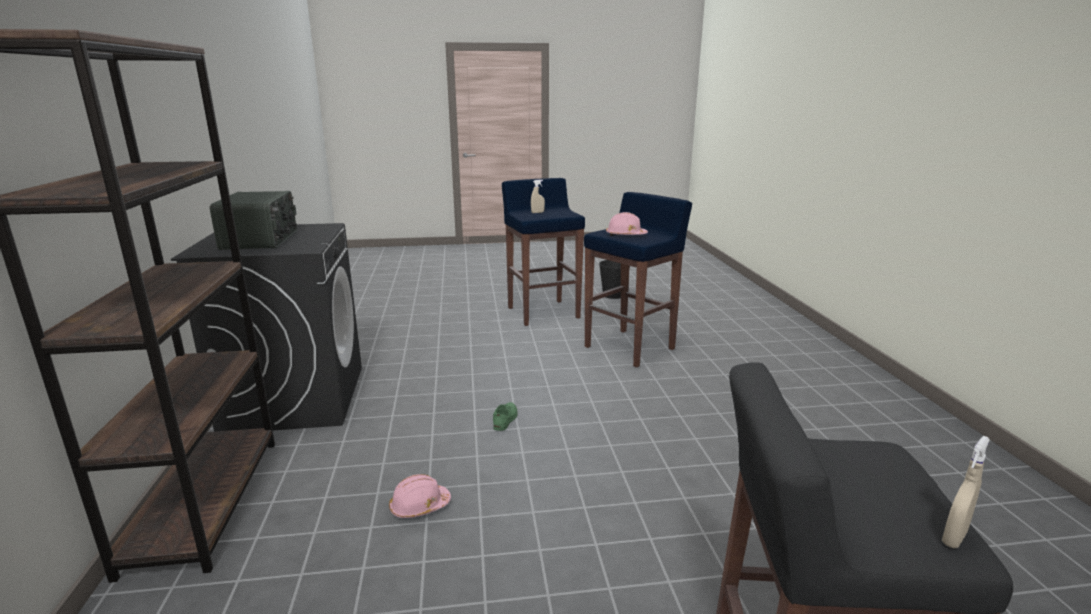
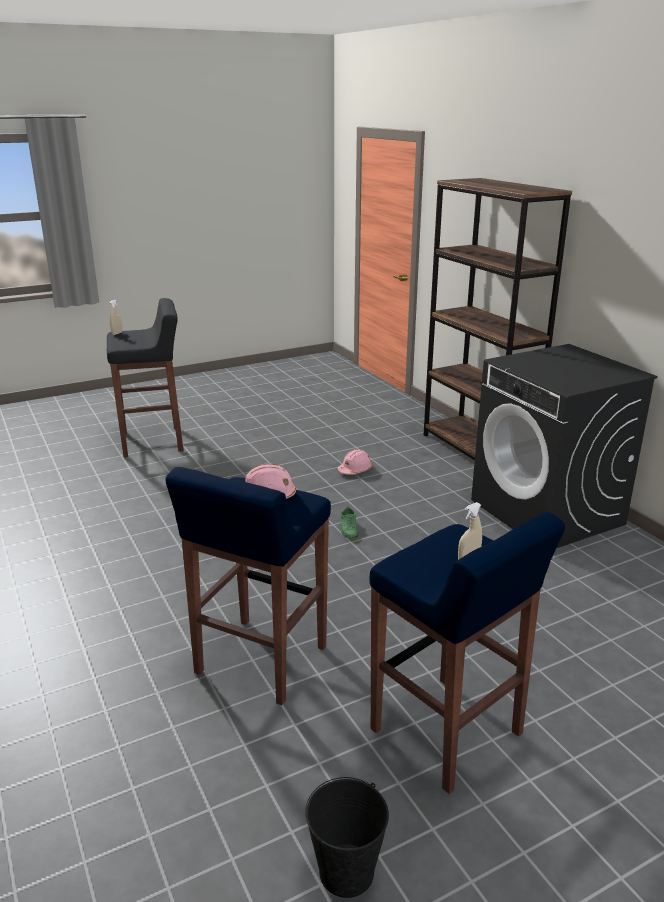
camera: 160 degrees right, 5 degrees up
radio [210,191,297,250] -> none

